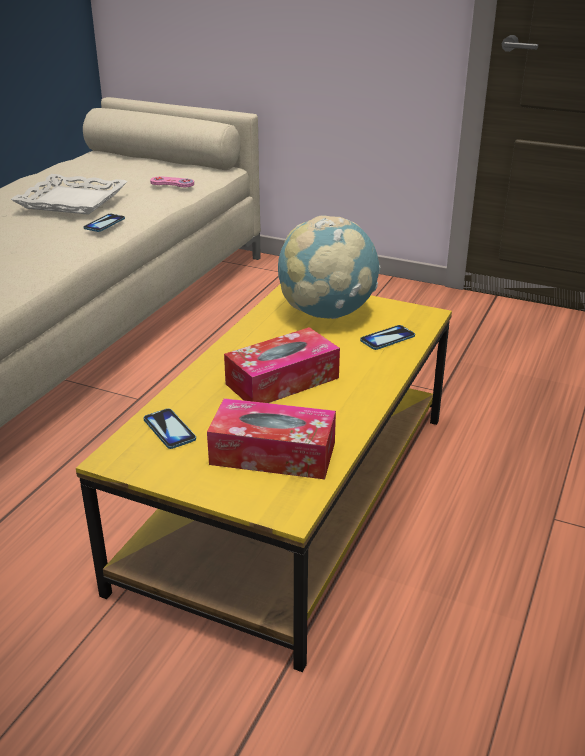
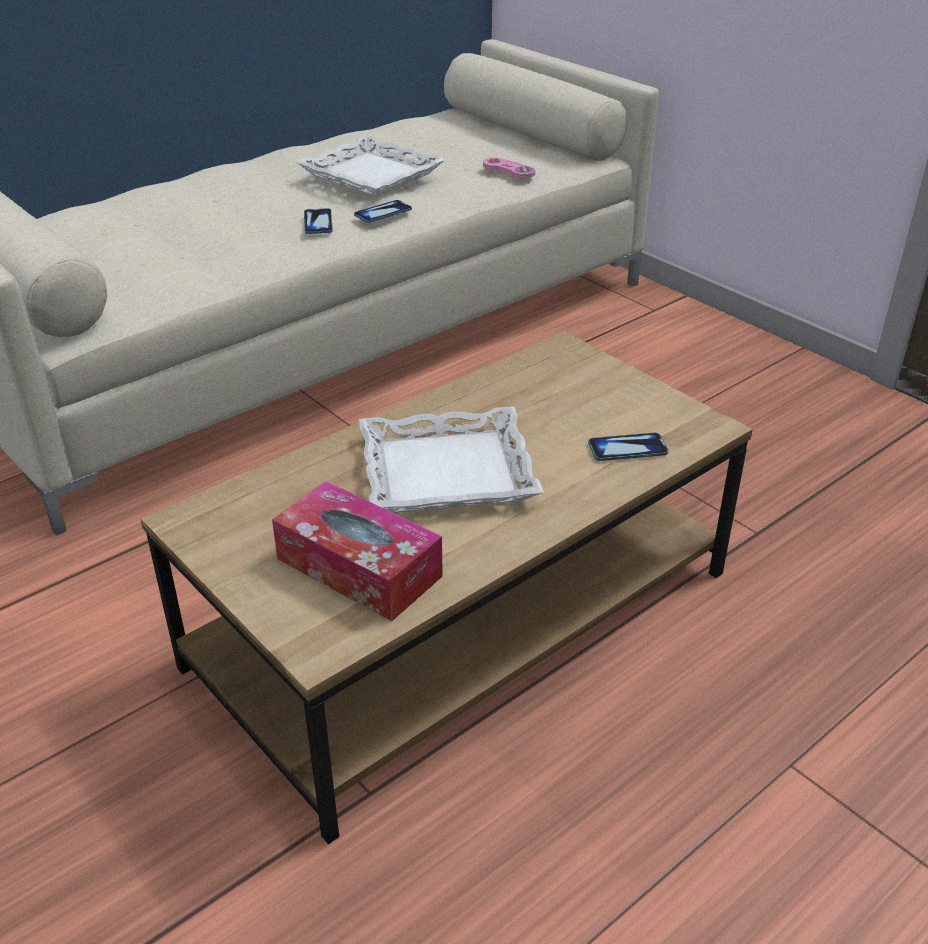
camera: 25 degrees right, 5 degrees up
yellow coffee table [76,284,452,672] -> brown coffee table [140,331,753,844]
phone [143,408,196,449] -> phone moved to [304,208,333,234]
tissue box [224,327,340,403] -> white tray [359,407,544,513]
globe [278,215,380,319] -> none

